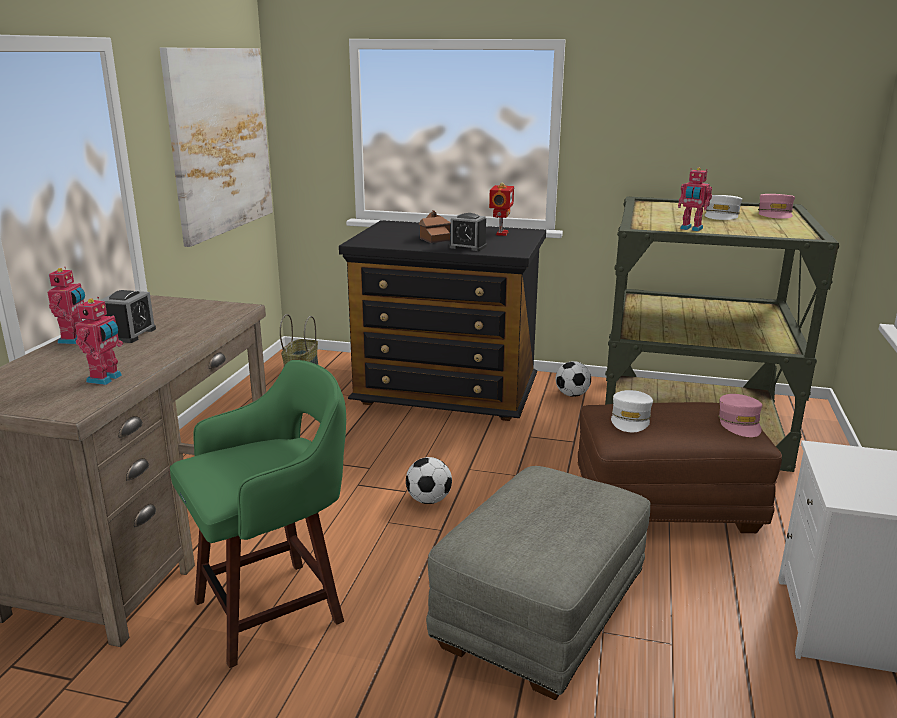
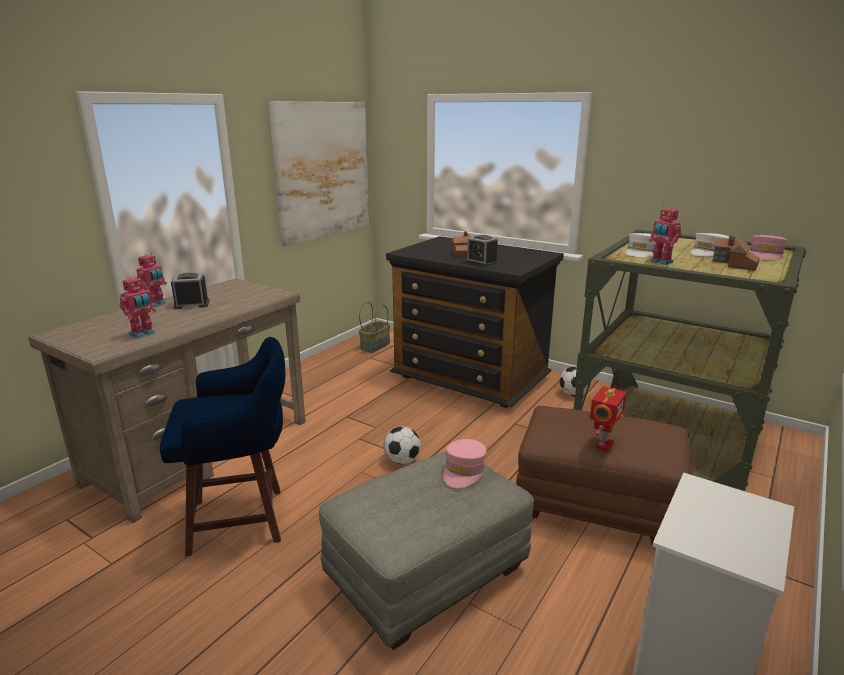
camera: 20 degrees right, 0 degrees up
alarm clock [100,290,156,343] -> alarm clock turned 135 degrees counterclockwise [171,273,210,309]
green stool [170,360,346,668] -> blue stool [160,337,285,556]
toy robot [489,183,514,236] -> toy robot moved to [590,386,627,451]
white cap [611,390,653,432] -> white cap moved to [625,233,656,257]
pink cap [718,394,762,437] -> pink cap moved to [443,439,487,488]
none -> toy house [713,235,759,271]

